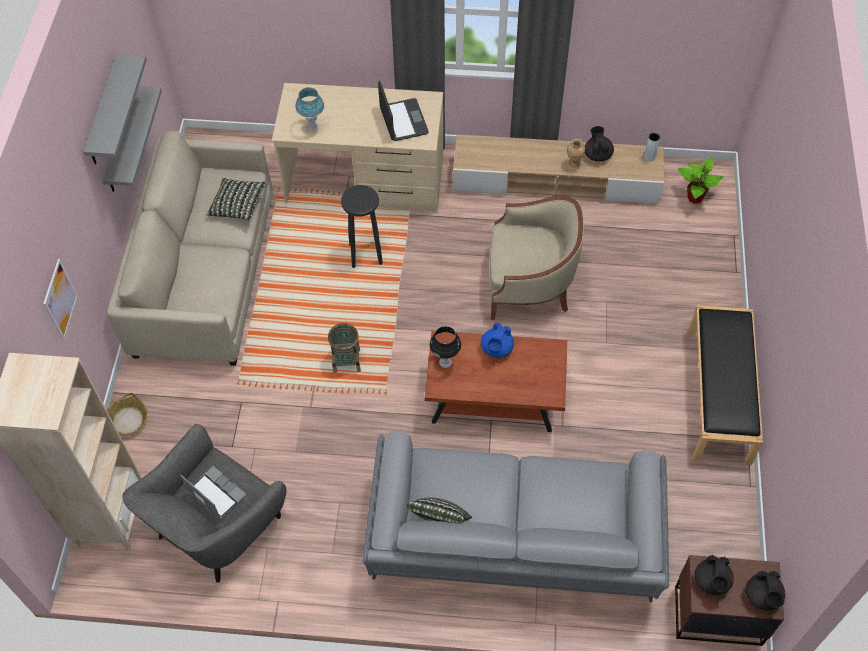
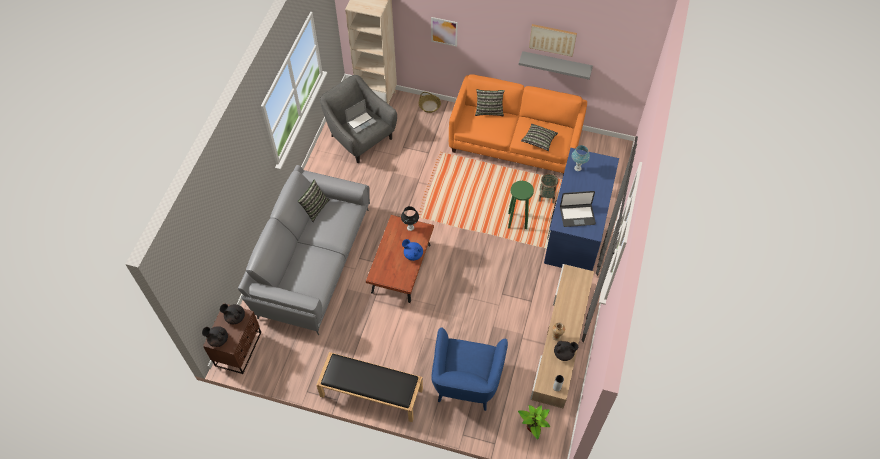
camera: 100 degrees right, 0 degrees up
grey shelf [83,54,147,164] -> picture [529,24,577,57]
beige sofa [107,131,273,366] -> orange sofa [449,74,587,175]
beige desk [272,83,443,213] -> blue desk [544,148,619,271]
basket [328,323,361,373] -> basket moved to [538,173,558,203]
black stool [341,185,383,268] -> green stool [508,181,534,229]
beige armchair [489,196,584,320] -> none
none -> blue armchair [431,327,508,411]
none -> pillow [475,89,505,116]

